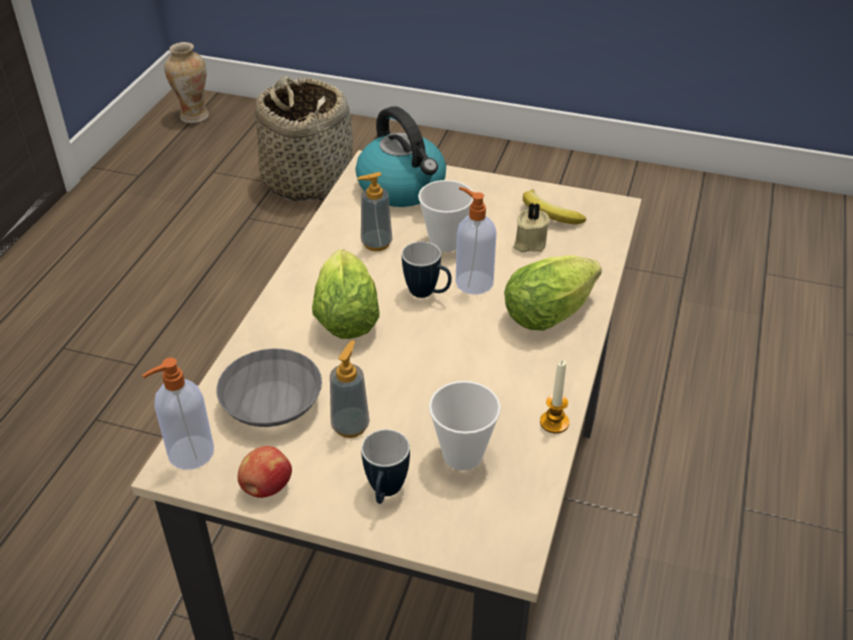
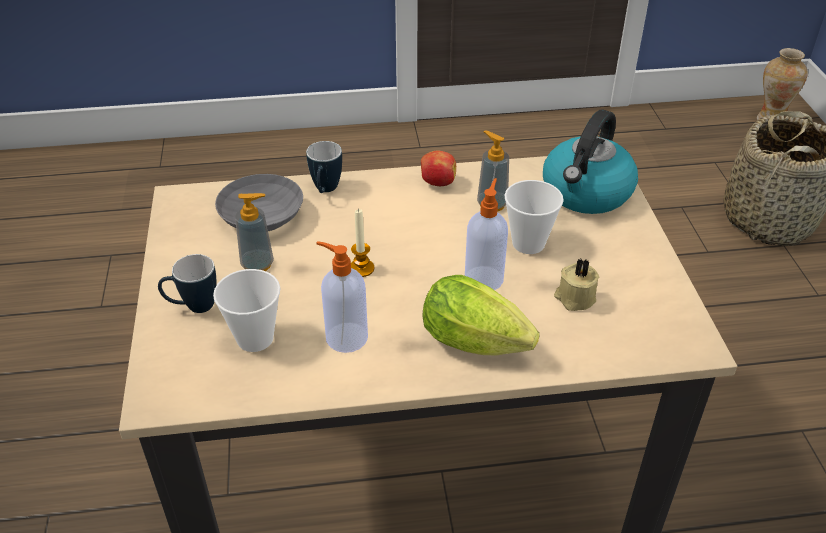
camera: 65 degrees right, 0 degrees up
soap dispenser [142,358,214,470] -> soap dispenser moved to [316,241,368,353]
apple [238,446,292,498] -> apple moved to [421,151,456,186]
lettuce [312,249,379,339] -> none
mug [402,241,452,298] -> mug moved to [306,141,342,193]
banana [523,189,586,225] -> none
candle [540,360,569,433] -> candle moved to [351,209,374,277]

